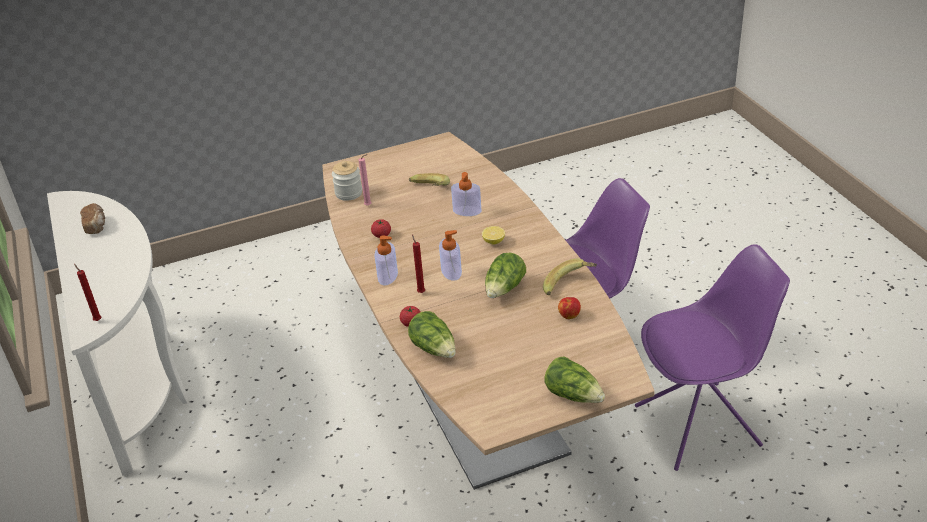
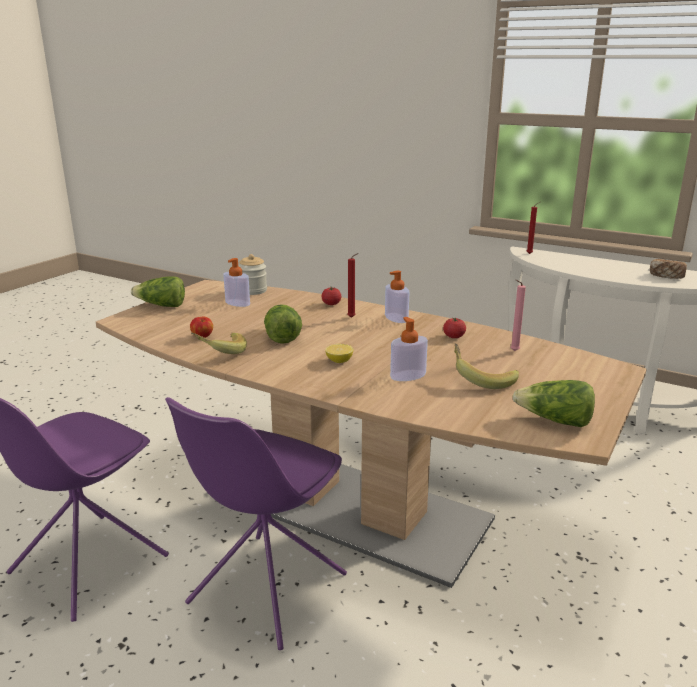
camera: 140 degrees right, 15 degrees down
jar [332,161,362,201] -> jar moved to [239,254,267,295]
lettuce [408,311,456,358] -> lettuce moved to [512,380,595,427]
soap dispenser [439,230,462,281] -> soap dispenser moved to [223,258,250,307]

